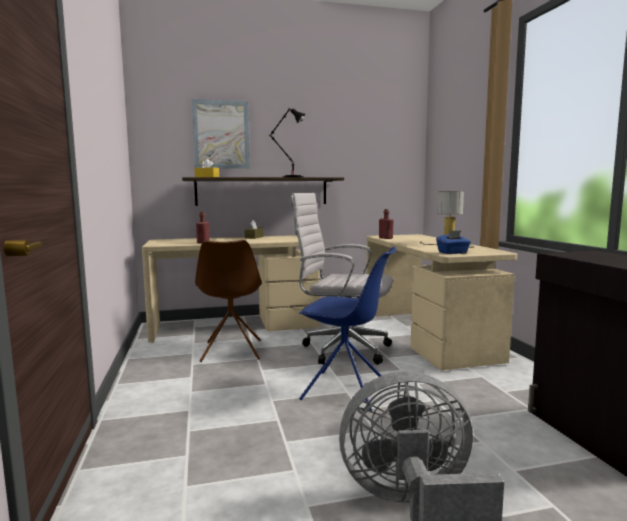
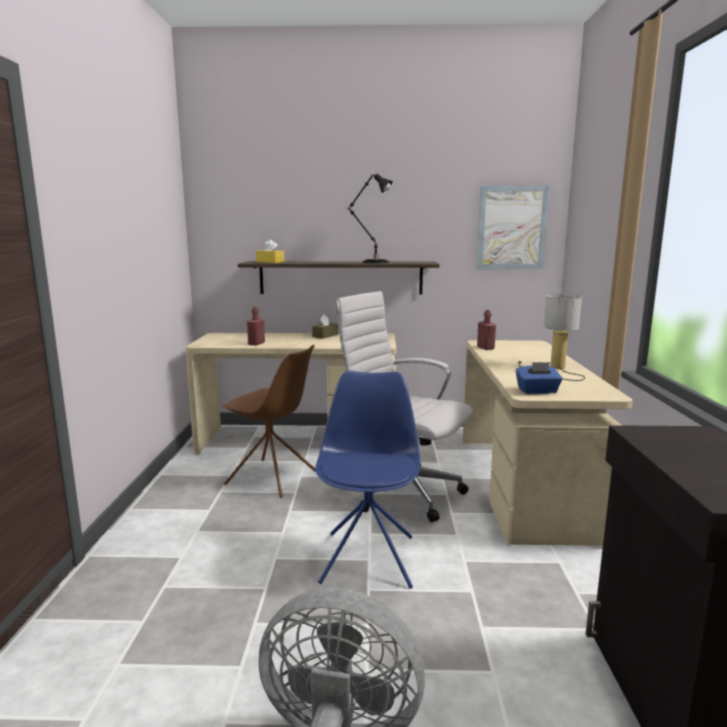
camera: 15 degrees right, 5 degrees up
picture [192,99,250,169] -> picture moved to [476,185,550,269]
brown chair [195,240,262,362] -> brown chair turned 75 degrees counterclockwise [222,345,315,498]
blue chair [299,247,396,411] -> blue chair turned 120 degrees counterclockwise [315,371,420,589]

